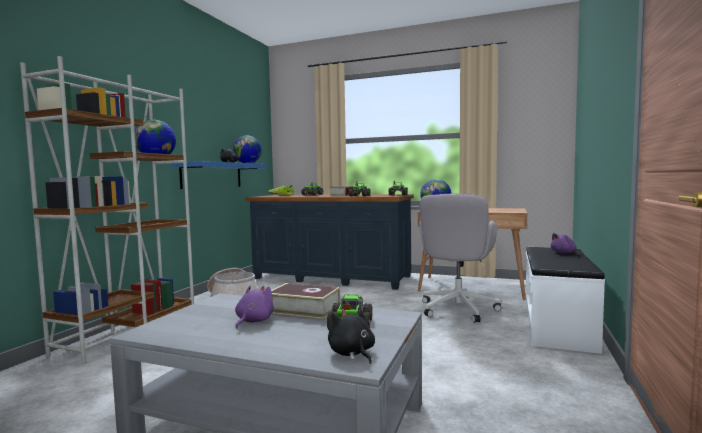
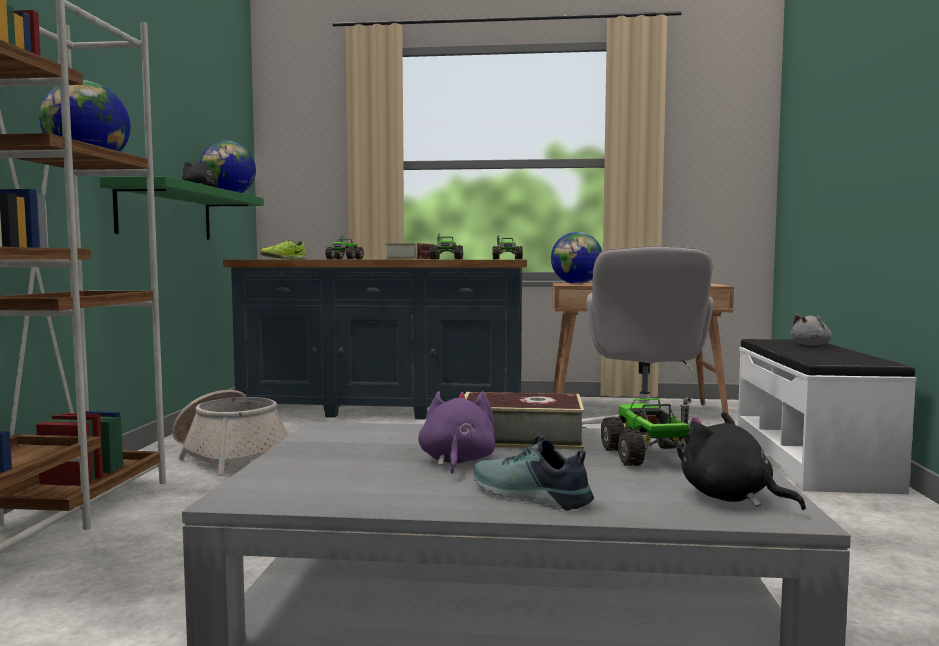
camera: 15 degrees left, 0 degrees up
blue shelf [172,161,267,189] -> green shelf [100,176,264,240]
purple plush toy [551,233,577,253] -> grey plush toy [791,313,832,345]
none -> shoe [473,435,594,511]

